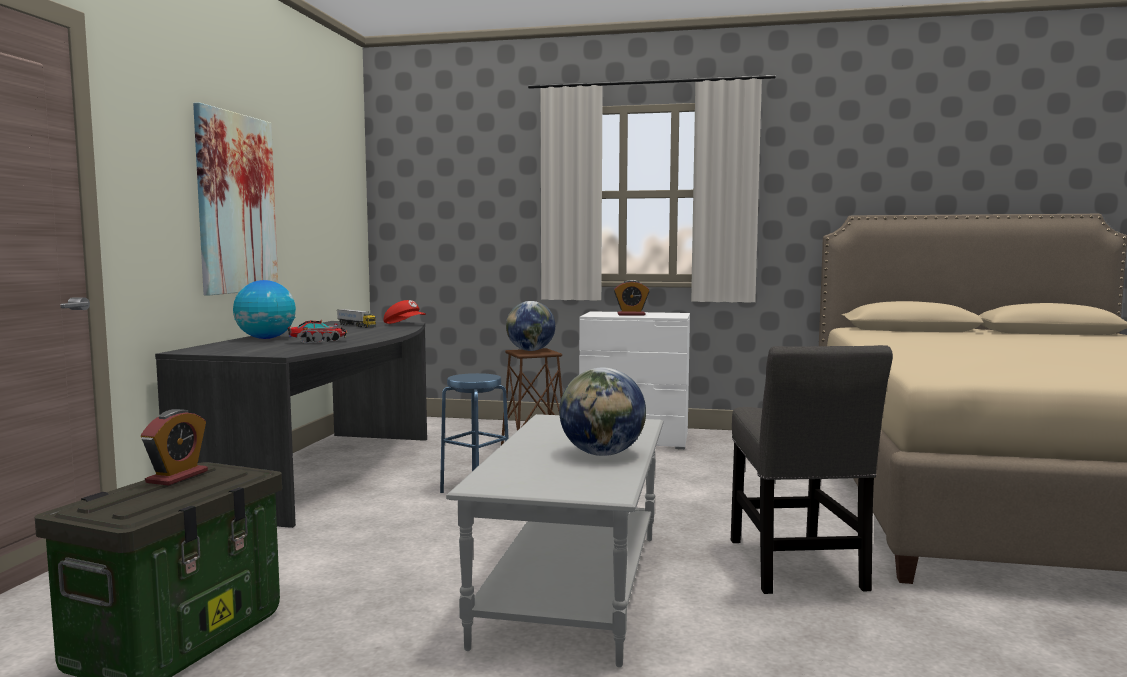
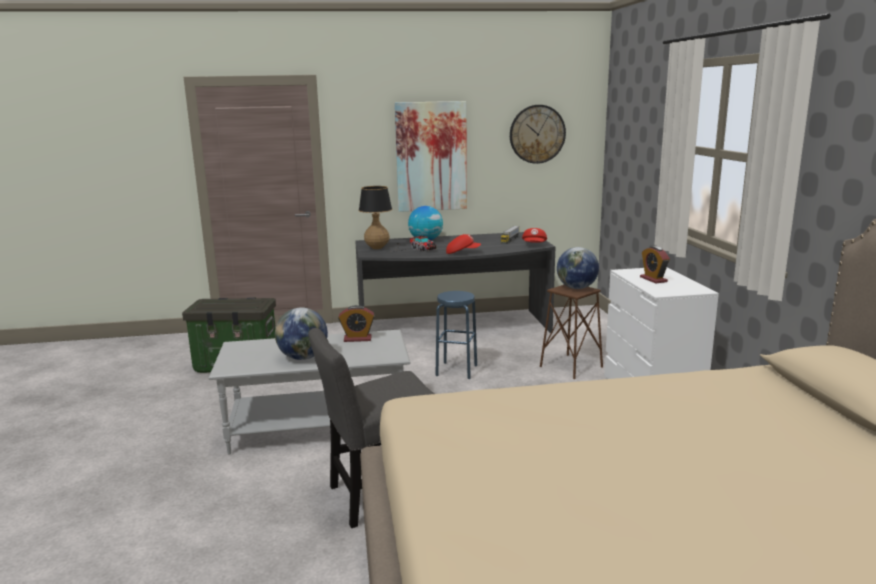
camera: 70 degrees right, 10 degrees up
alarm clock [141,409,208,485] -> alarm clock moved to [338,305,375,342]
none -> table lamp [358,186,405,251]
none -> red cap [446,234,481,254]
none -> wall clock [510,105,566,164]

